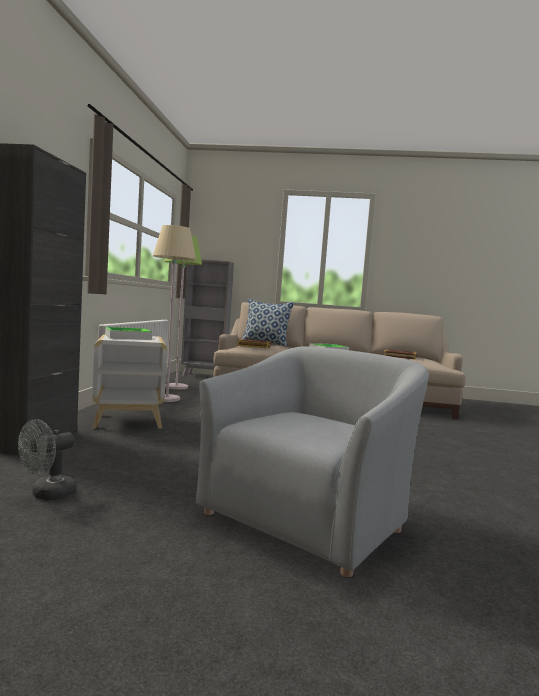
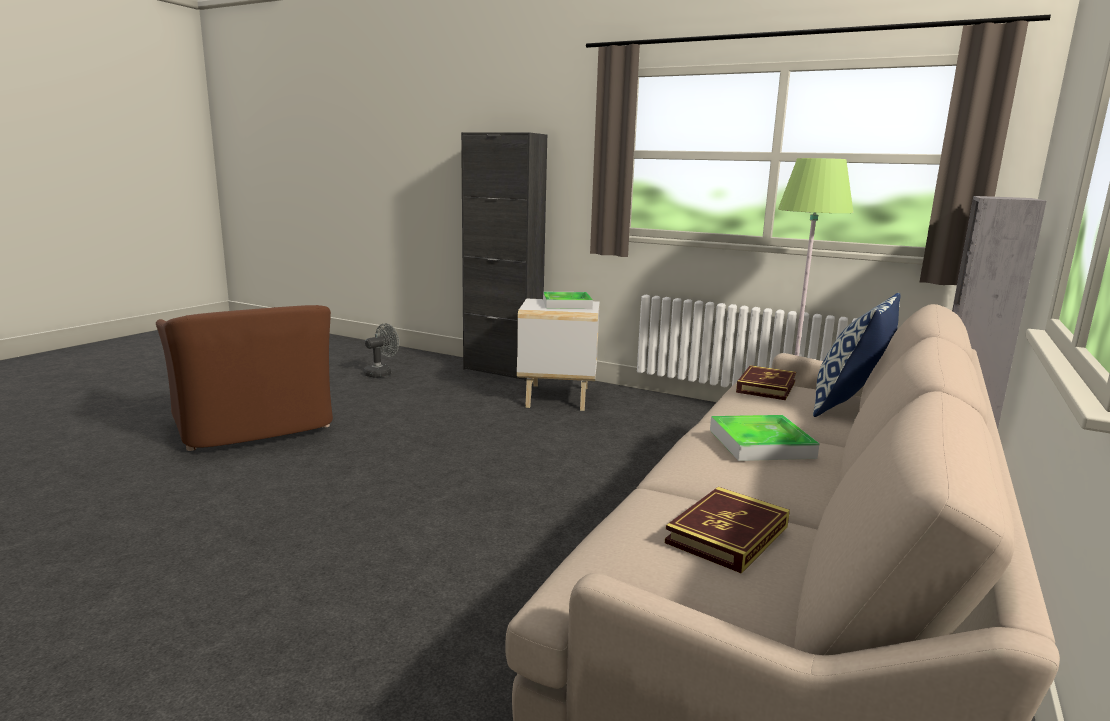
camera: 110 degrees right, 10 degrees up
grey fan [18,419,77,500] -> grey fan turned 75 degrees clockwise [364,323,399,378]
beige floor lamp [153,225,196,402] -> none
grey armchair [196,346,429,577] -> brown armchair [156,305,333,451]

